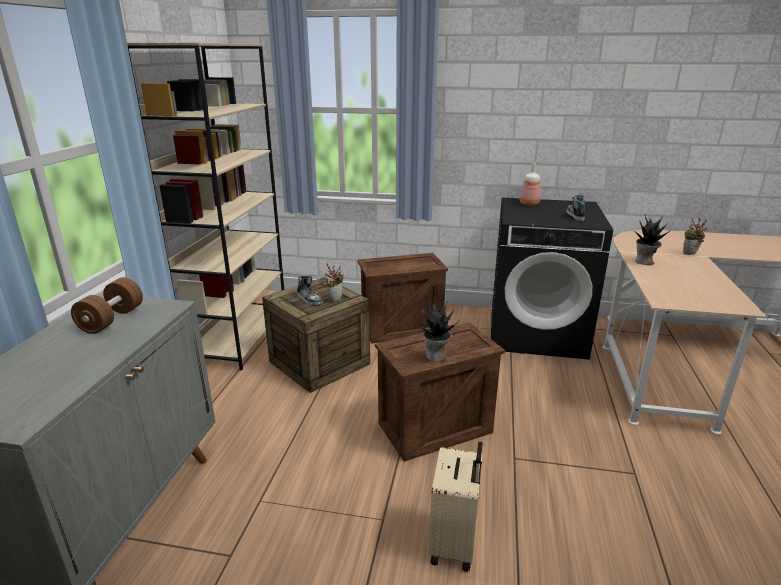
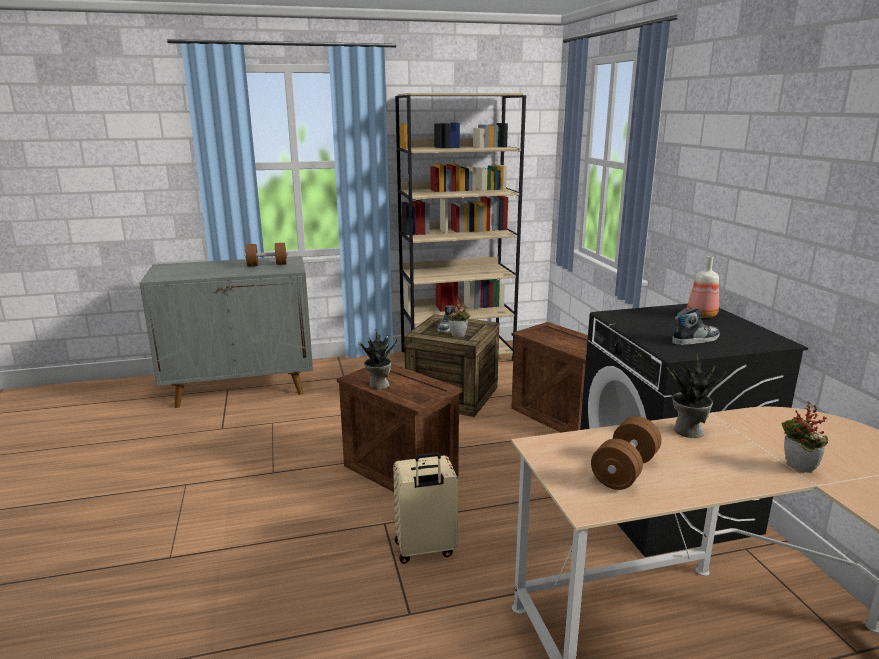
camera: 65 degrees right, 5 degrees down
beige suitcase [429,441,483,572] -> beige suitcase moved to [393,452,458,564]
none -> brown dumbbell [591,416,662,490]

